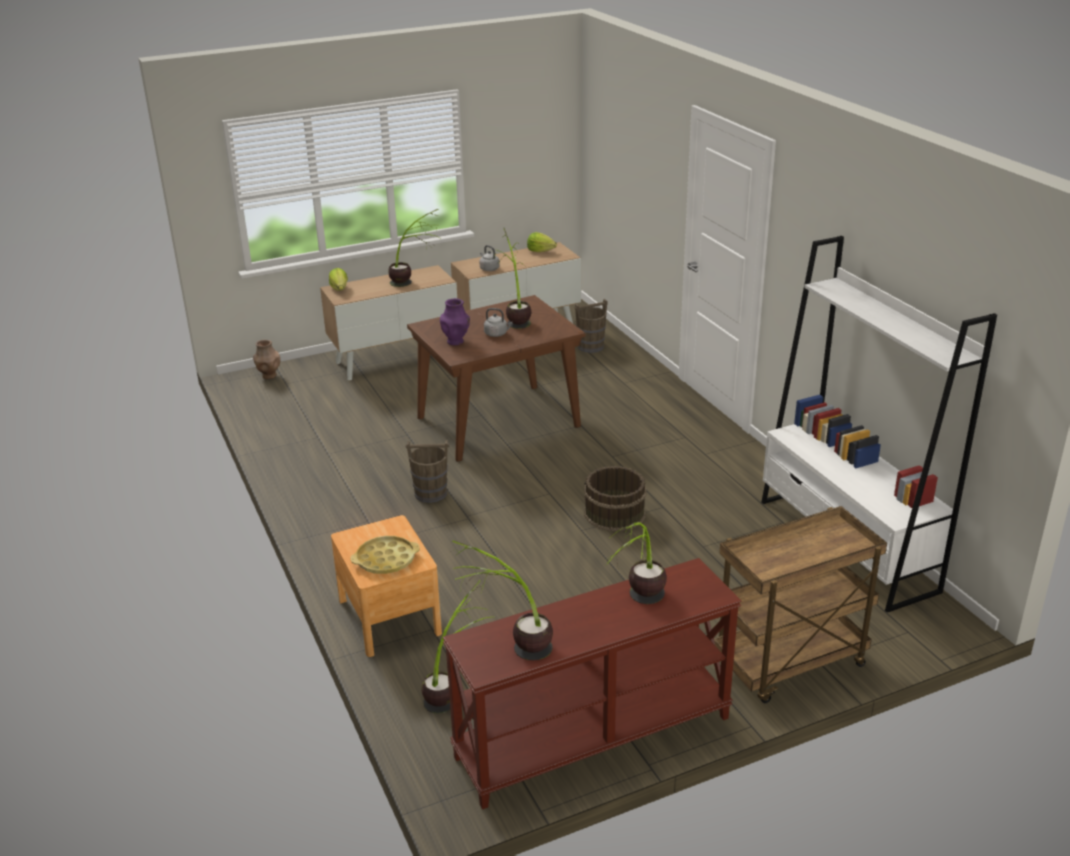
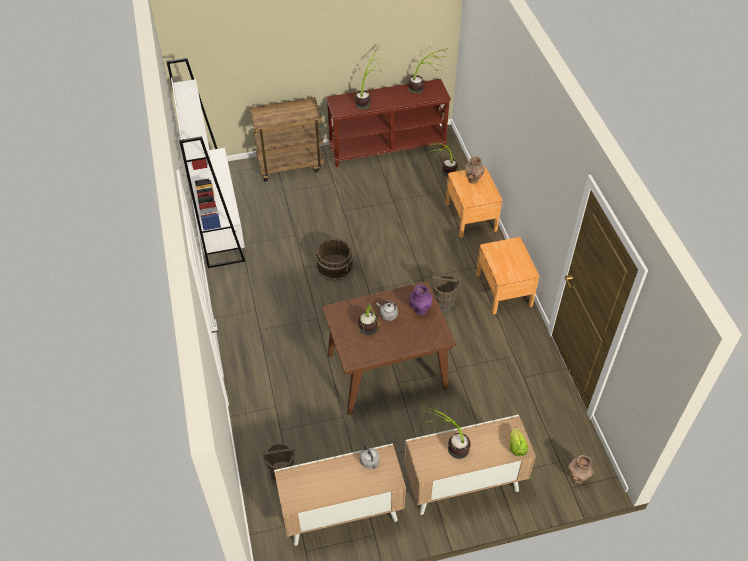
camera: 170 degrees left, 20 degrees up
yellow tray [350,536,420,574] -> brown vase [465,156,485,184]
lettuce [527,232,557,252] -> none
none -> brown nightstand [476,237,539,315]

